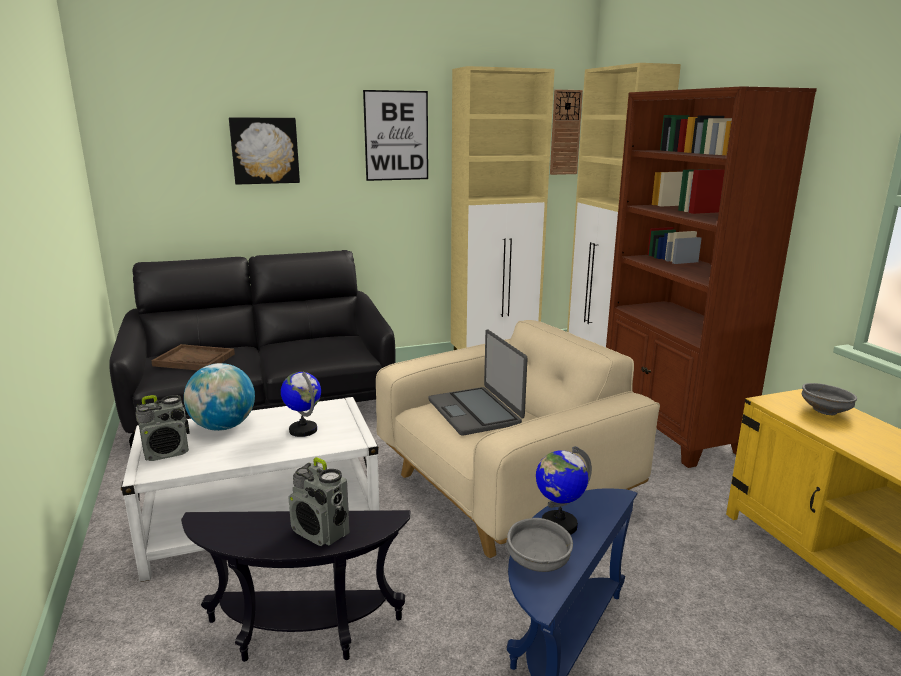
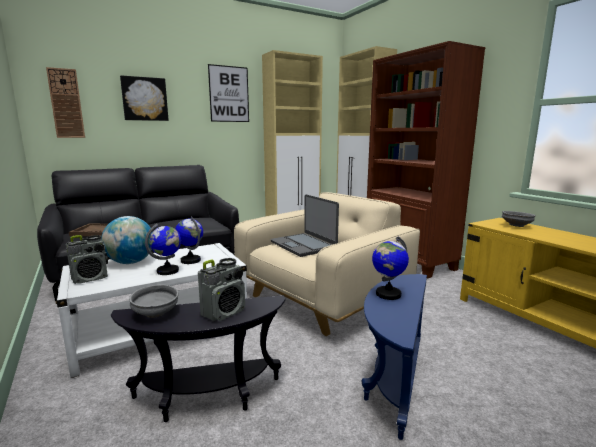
camera: 10 degrees left, 5 degrees down
radio [288,457,350,546] -> radio turned 75 degrees counterclockwise [198,258,245,321]
grey bowl [506,518,573,572] -> grey bowl moved to [129,284,179,318]
wall clock [550,90,583,175] -> wall clock moved to [46,67,85,138]
none -> globe [145,224,181,275]

